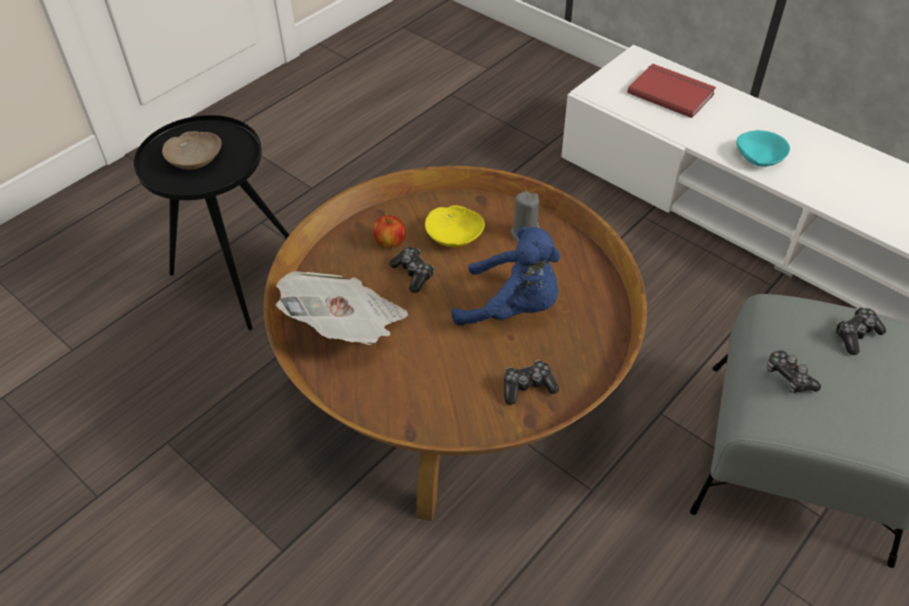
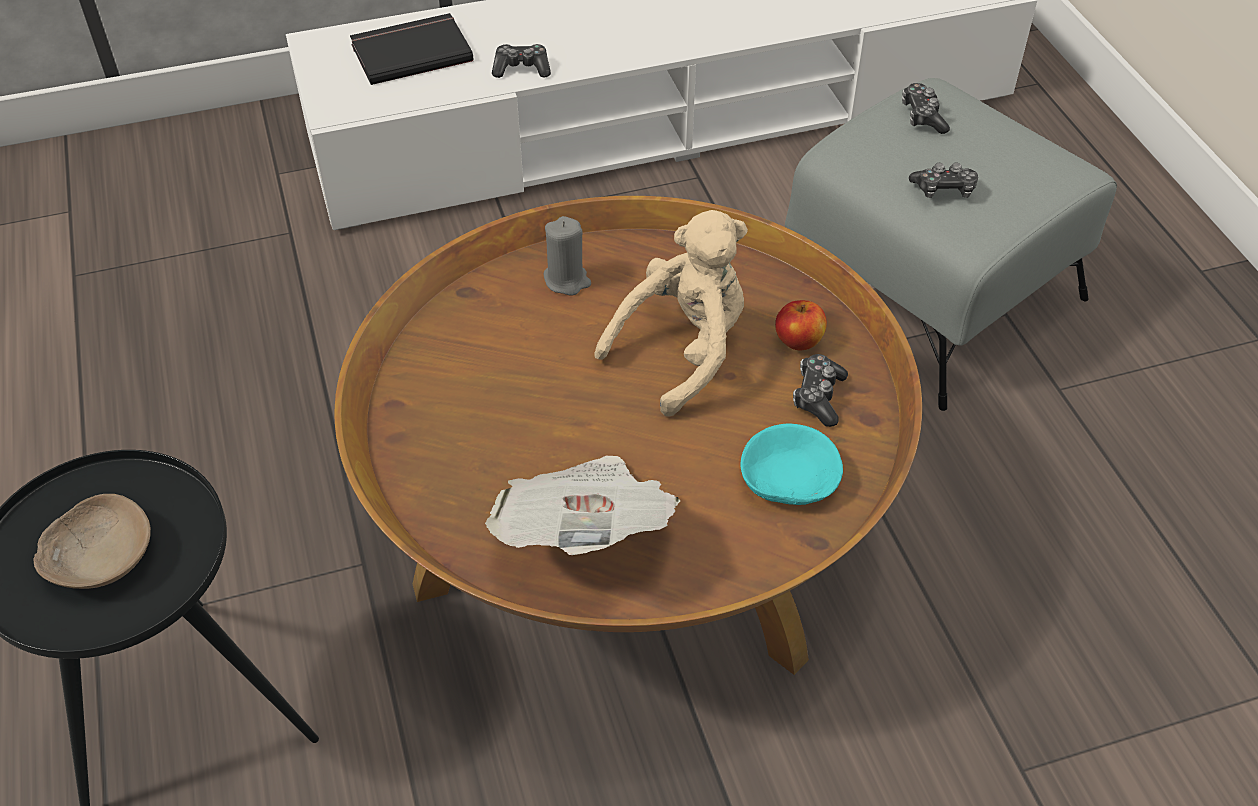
camera: 60 degrees left, 0 degrees up
apple [373,216,406,248] -> apple moved to [775,300,827,350]
game controller [389,247,434,293] -> game controller moved to [492,44,551,78]
yellow bowl [425,205,485,247] -> none
blue plush toy [452,227,561,326] -> beige plush toy [594,210,748,417]
red book [627,63,716,118] -> black book [350,13,473,85]
turquoise bowl [736,130,790,167] -> turquoise bowl moved to [741,423,843,505]

